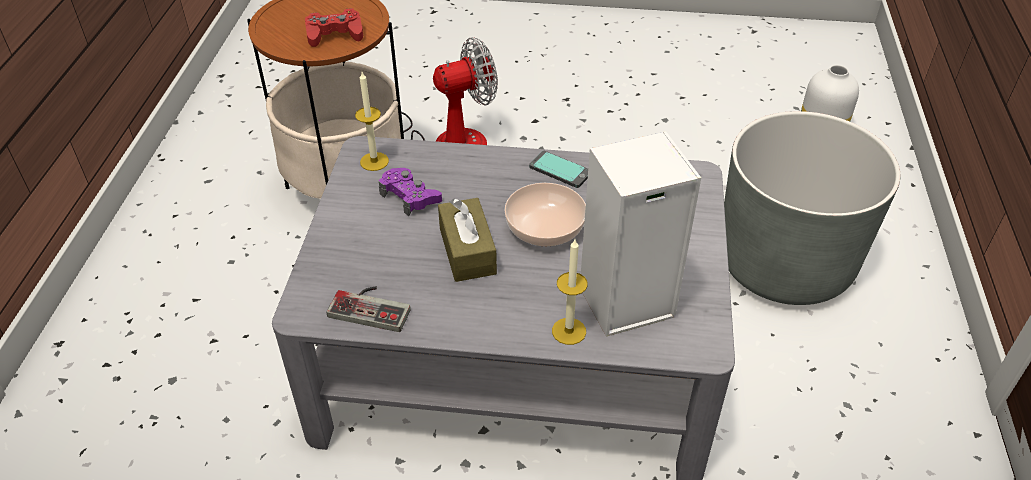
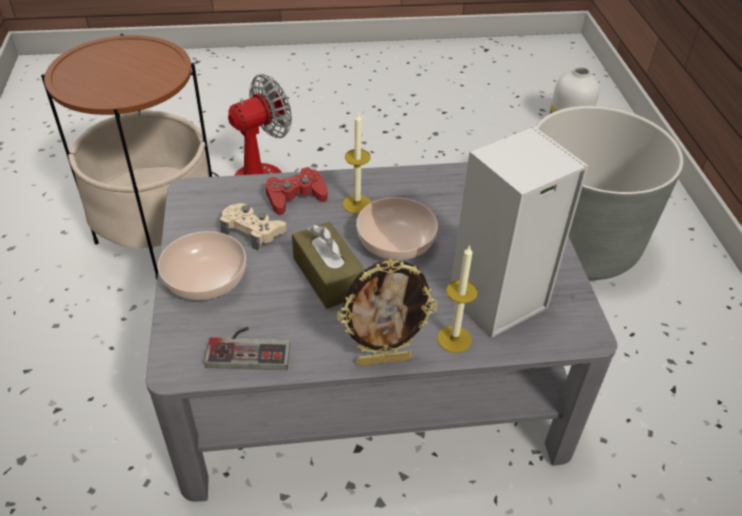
camera: 15 degrees left, 0 degrees up
red game controller [305,8,363,47] -> red game controller moved to [266,167,328,215]
candle [355,72,389,171] -> candle moved to [343,112,371,214]
purple game controller [379,168,442,216] -> beige game controller [220,203,287,250]
phone [529,151,588,188] -> none
none -> bowl [158,231,246,300]
none -> picture frame [337,259,438,366]

